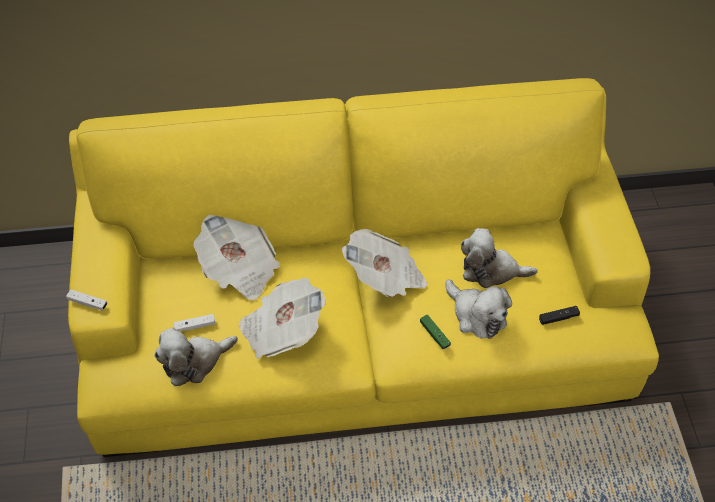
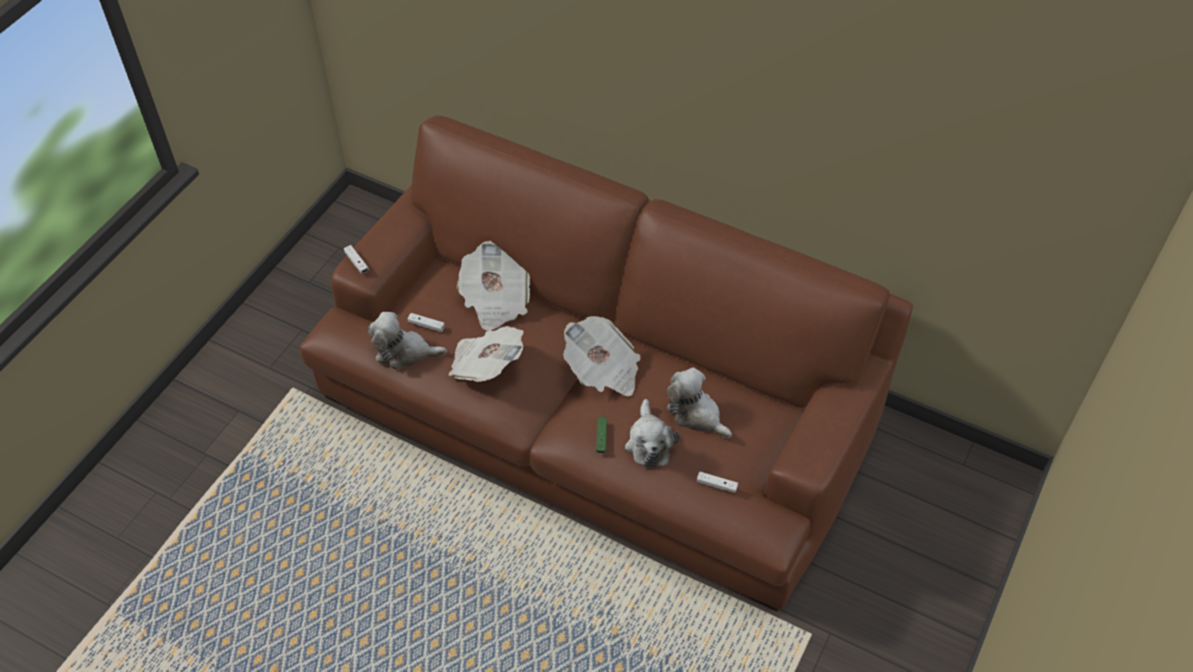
camera: 35 degrees right, 0 degrees up
yellow sofa [68,78,659,457] -> brown sofa [300,115,913,611]
black game controller [539,306,580,325] -> white game controller [697,472,738,493]

